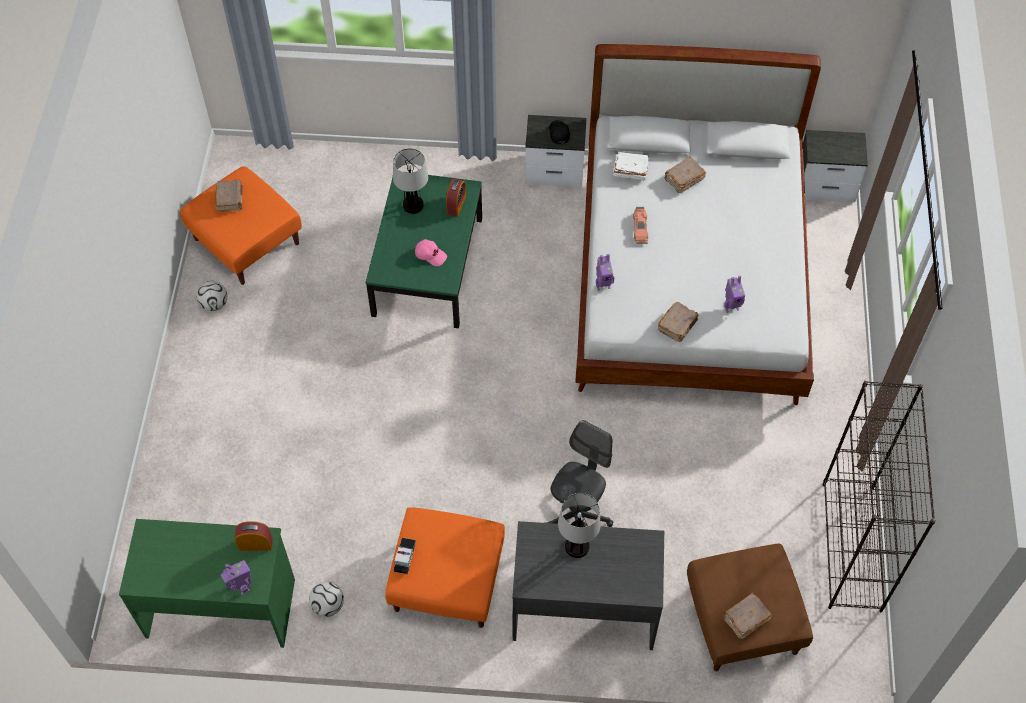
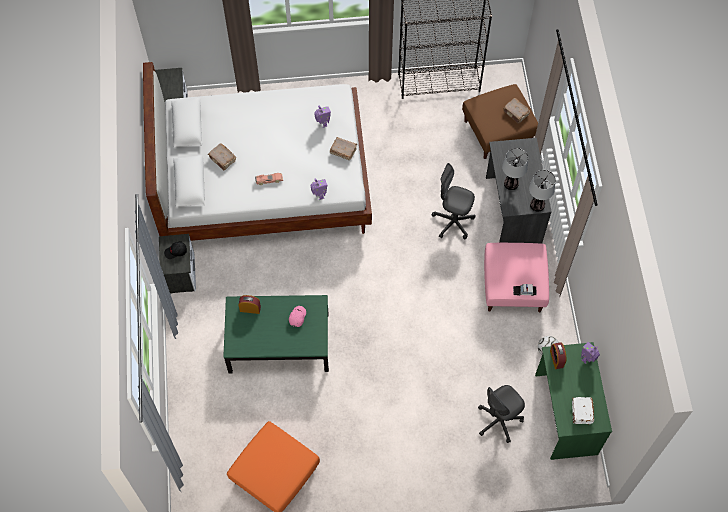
camera: 100 degrees left, 5 degrees up
football [196,281,227,311] -> none
brown book [215,179,243,212] -> none
orange ottoman [385,507,505,628] -> pink ottoman [484,243,549,313]
table lamp [393,148,428,214] -> table lamp moved to [529,170,556,212]
white book [613,152,649,181] -> white book moved to [572,397,594,425]
none -> grey office chair [478,385,525,443]

